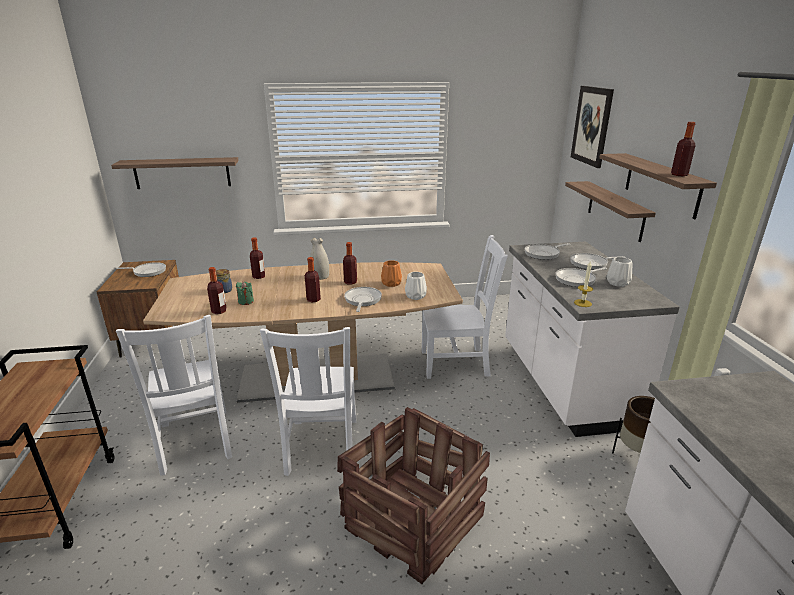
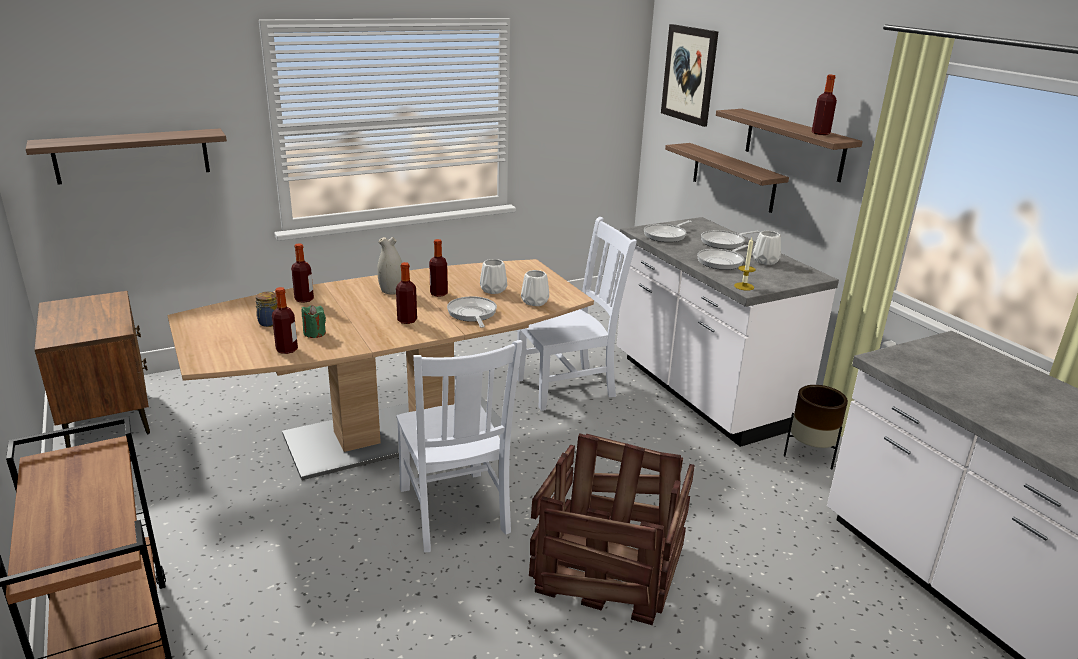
camera: 20 degrees left, 0 degrees up
frying pan [116,262,166,277] -> none
white chair [116,315,232,475] -> none
orange vase [381,260,402,287] -> white vase [480,259,507,294]

